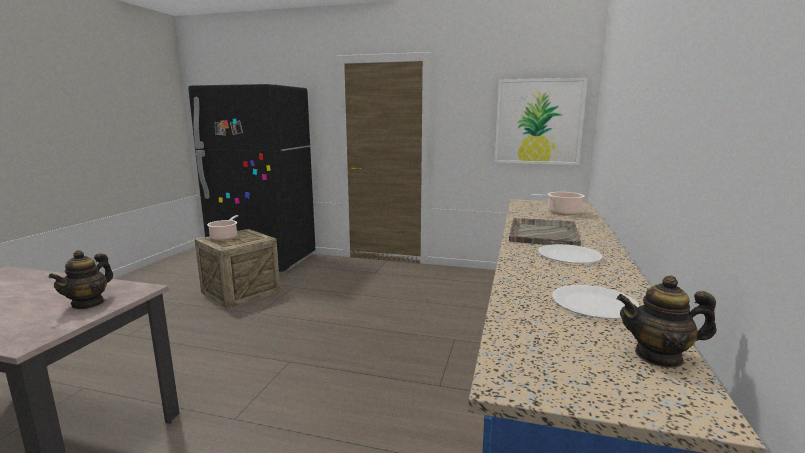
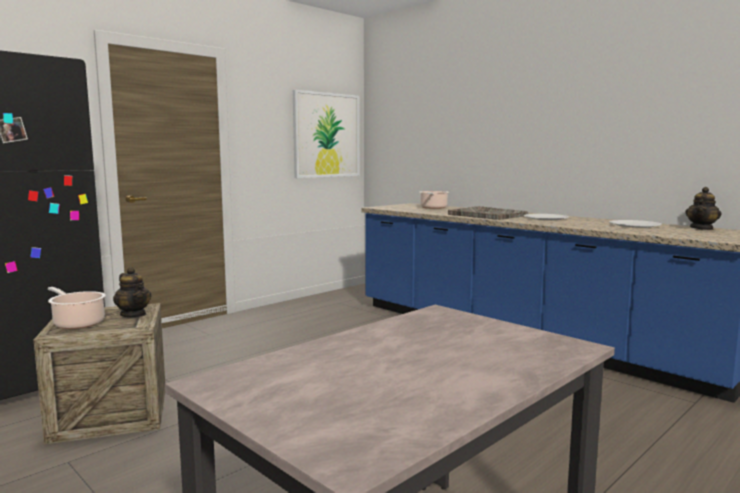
camera: 60 degrees left, 5 degrees down
teapot [49,250,113,309] -> teapot moved to [113,267,151,317]

